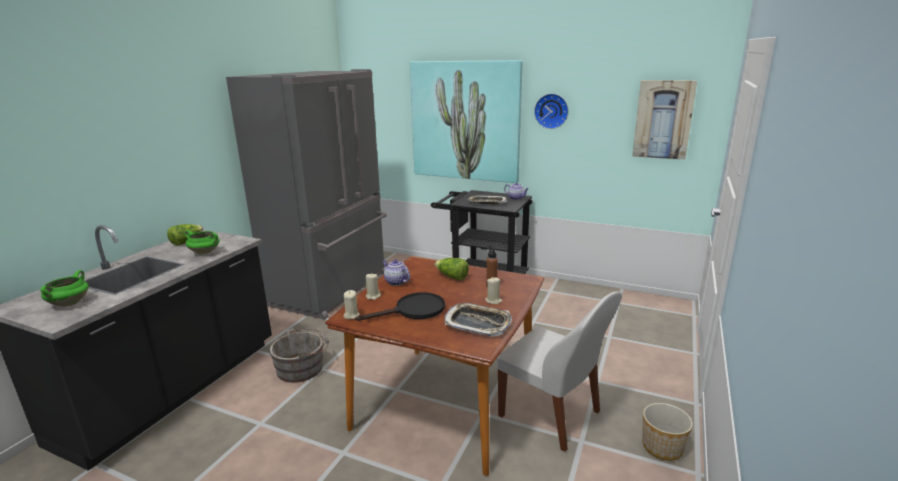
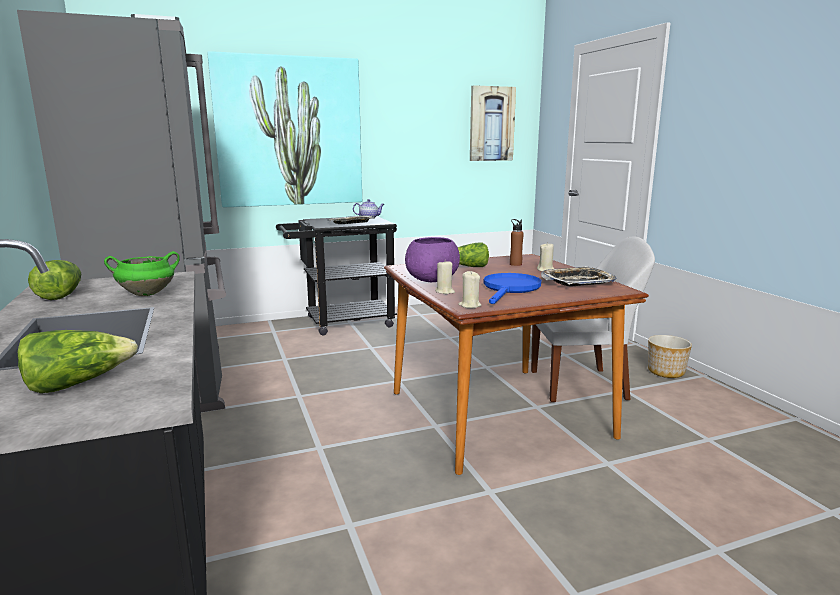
camera: 45 degrees left, 5 degrees down
green cooking pot [40,270,89,307] -> lettuce [18,330,138,393]
grey bucket [269,329,329,383] -> none
black frying pan [355,292,445,321] -> blue frying pan [484,273,541,304]
teapot [383,260,410,286] -> purple bowl [405,237,460,282]
wall clock [534,94,569,129] -> none

